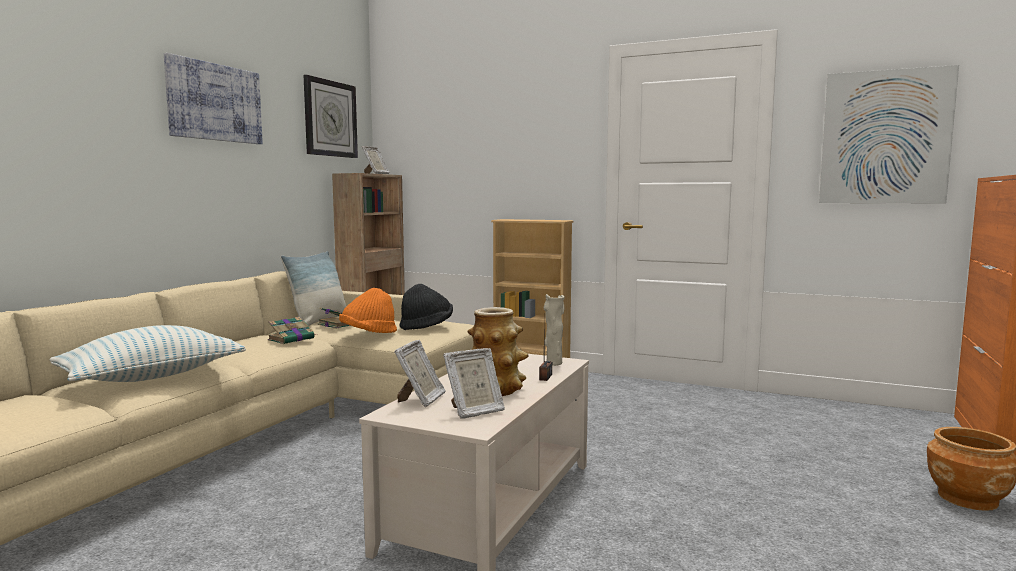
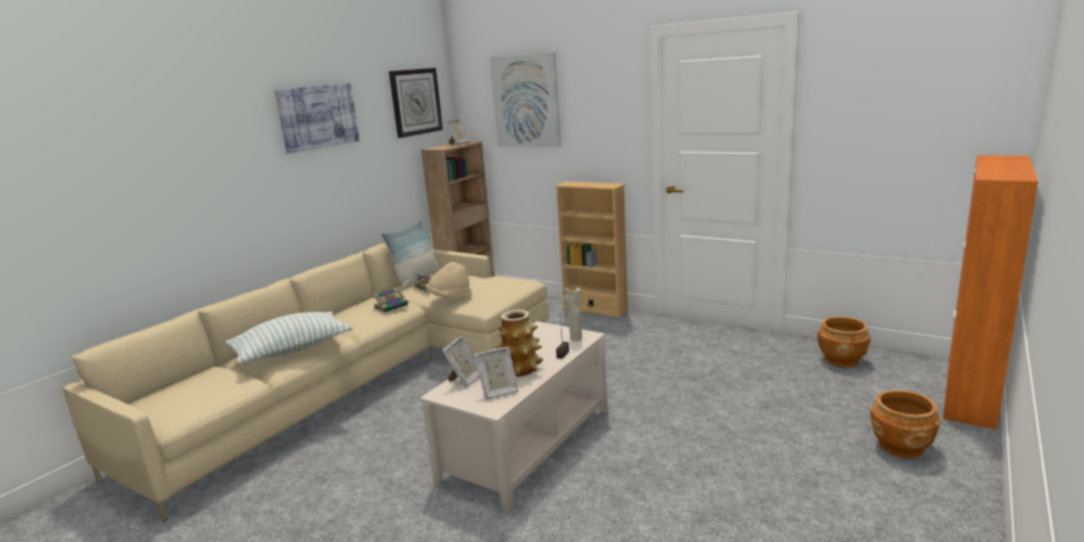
camera: 10 degrees right, 10 degrees up
orange hat [339,288,397,333] -> beige hat [426,262,472,299]
black hat [399,284,453,330] -> none
picture [819,65,959,204] -> picture moved to [490,52,561,147]
none -> brown planter [817,316,871,367]

